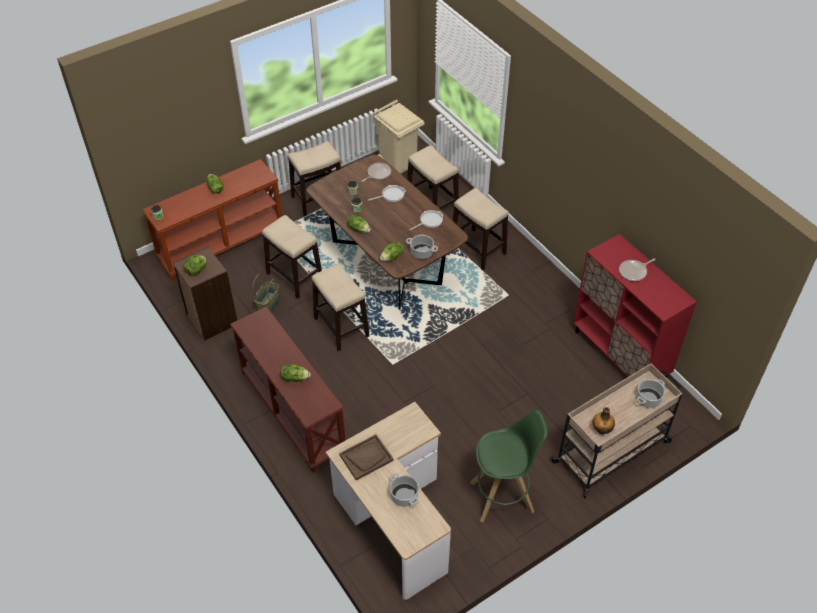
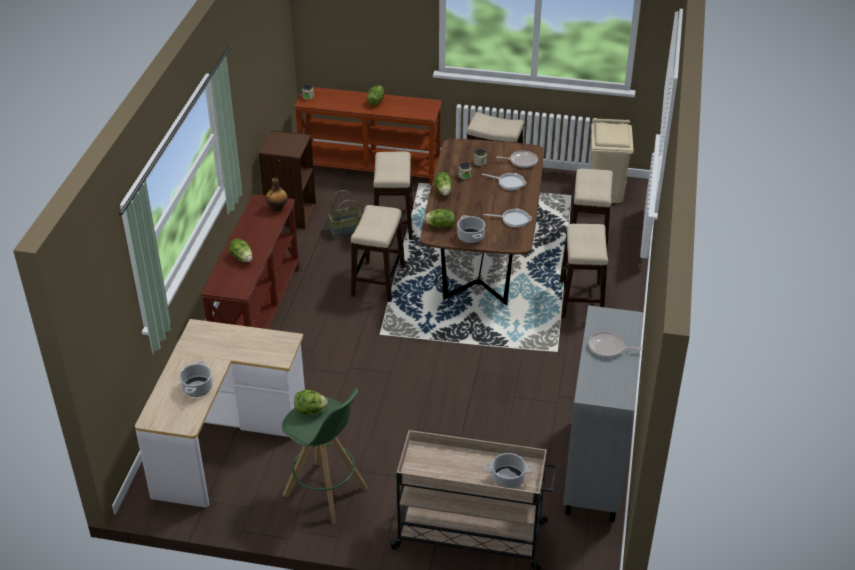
camera: 45 degrees right, 10 degrees down
lettuce [183,255,207,275] -> lettuce moved to [294,390,327,415]
brown tray [339,434,394,481] -> none
red cabinet [573,234,697,378] -> grey cabinet [563,305,644,522]
bottle [593,407,615,434] -> bottle moved to [266,178,288,211]

